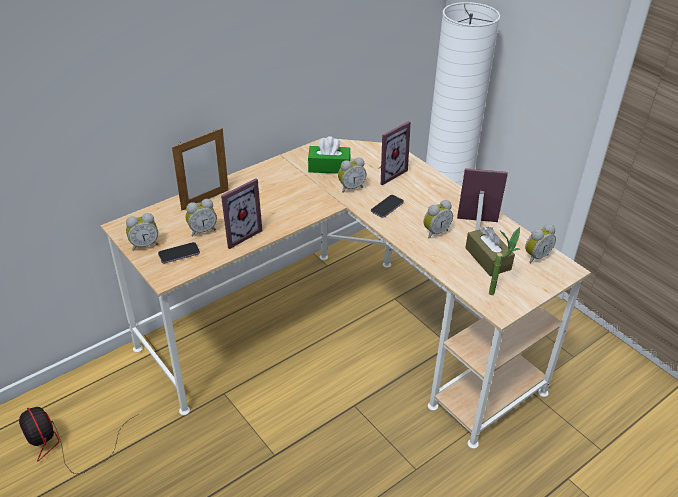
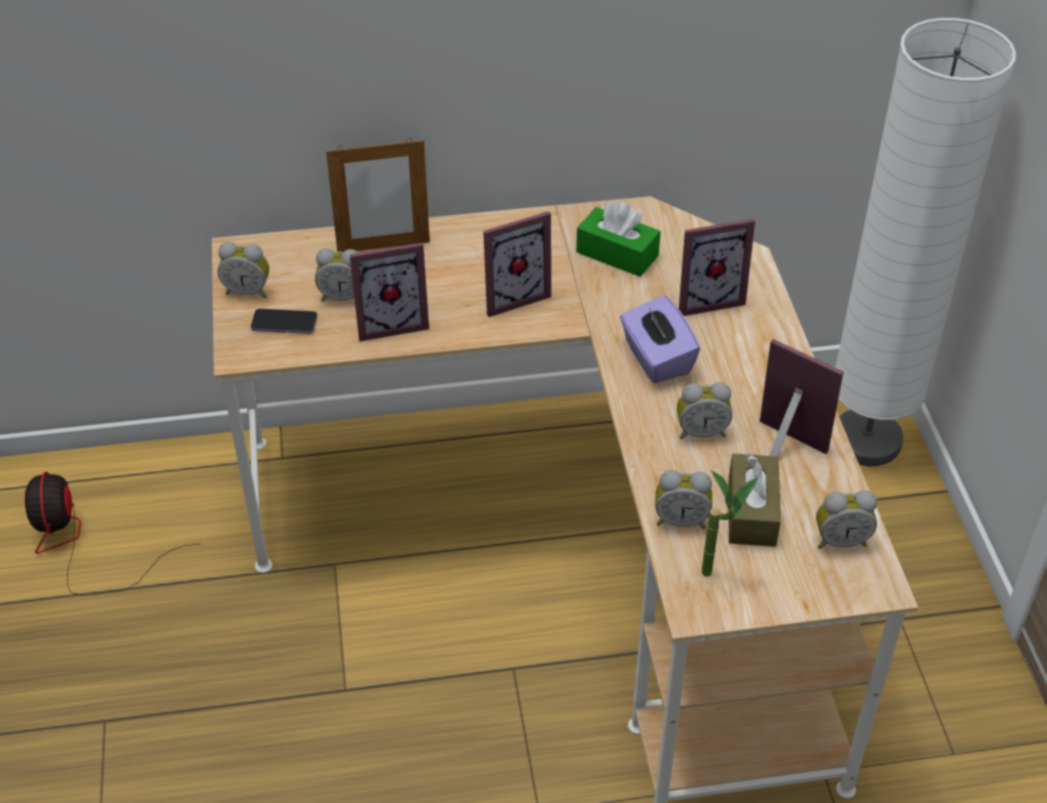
camera: 30 degrees right, 5 degrees up
alarm clock [338,157,366,192] -> alarm clock moved to [655,470,712,529]
phone [371,195,404,218] -> purple tissue box [620,295,700,383]
none -> picture frame [483,211,551,317]

